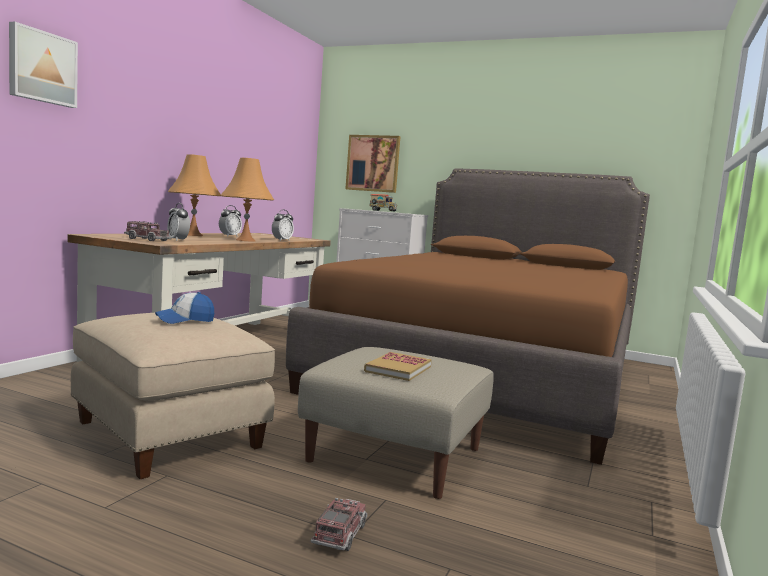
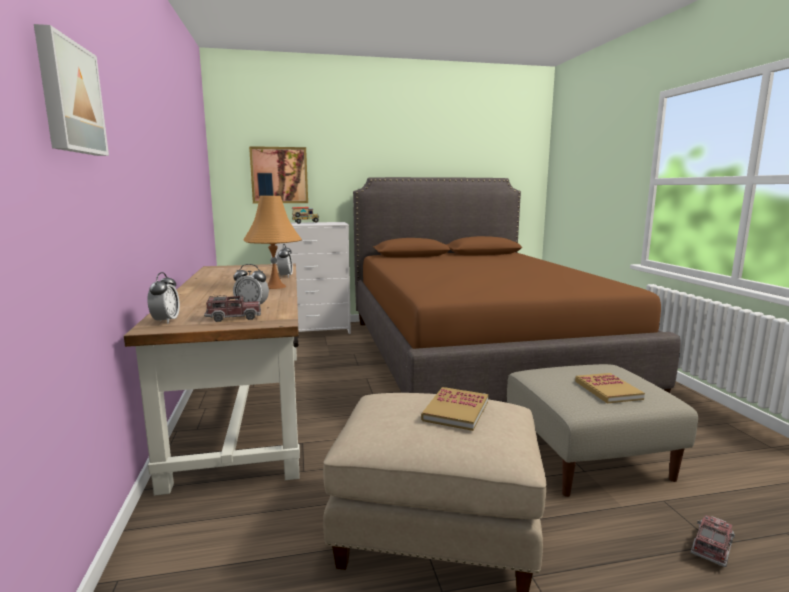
camera: 35 degrees left, 5 degrees up
cap [155,292,214,324] -> book [421,387,488,431]
orange table lamp [168,154,221,236] -> none
alarm clock [219,205,242,237] -> alarm clock moved to [147,272,180,324]
toy truck [311,498,368,551] -> toy truck turned 60 degrees clockwise [691,515,735,567]

